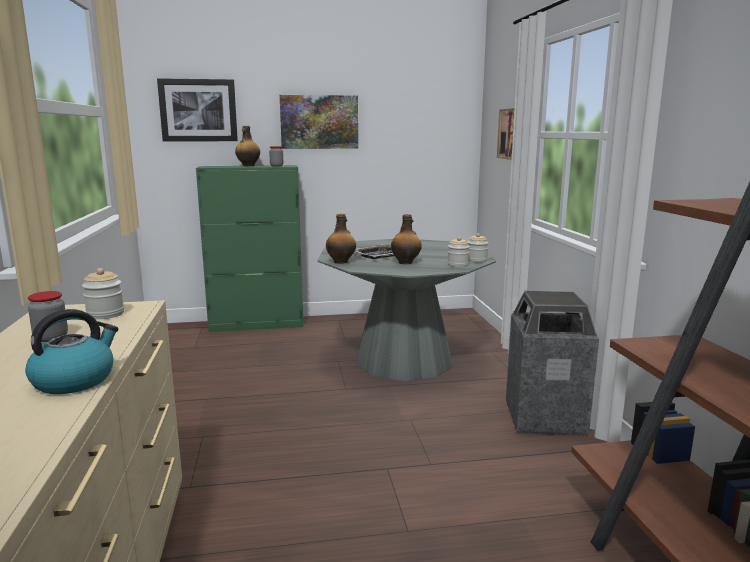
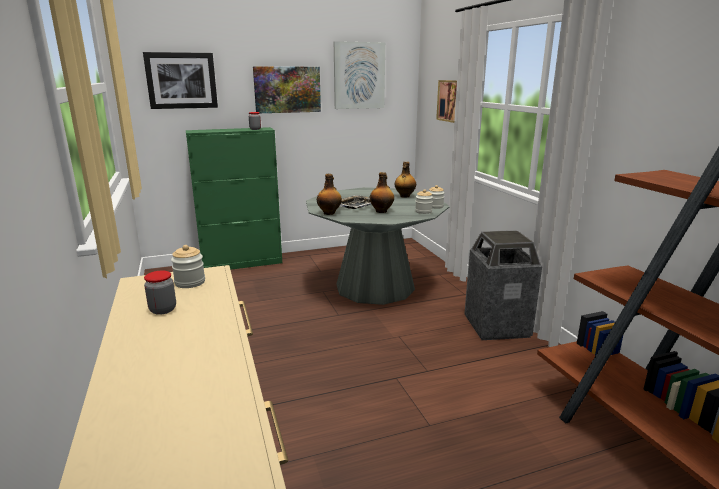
camera: 10 degrees left, 5 degrees up
kettle [25,309,118,394] -> none
bottle [235,126,260,166] -> bottle moved to [395,162,416,198]
none -> picture [334,41,385,109]

